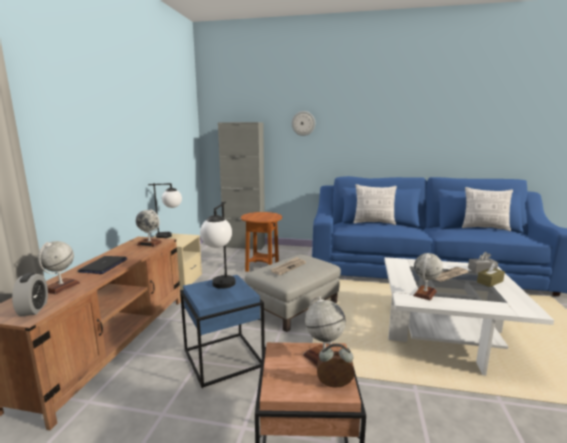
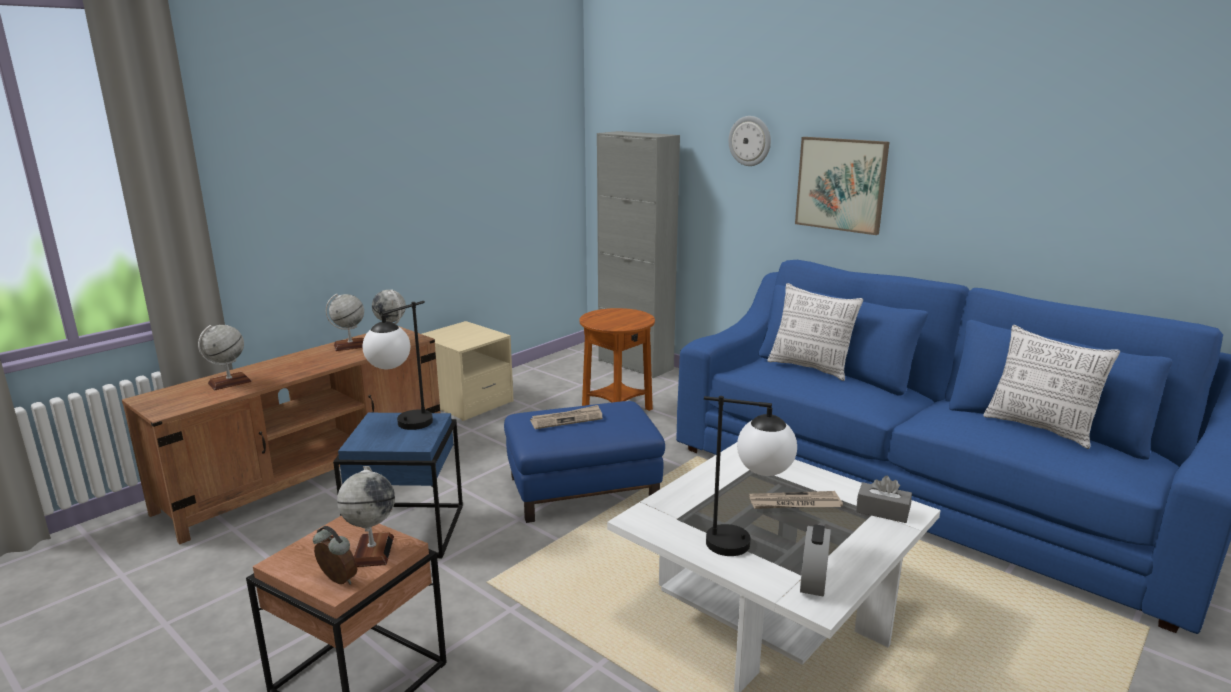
camera: 30 degrees right, 5 degrees up
alarm clock [12,273,48,316] -> alarm clock moved to [800,525,831,597]
laptop [77,256,128,274] -> none
table lamp [148,183,182,238] -> table lamp moved to [704,396,797,556]
grey ottoman [245,254,341,332] -> blue ottoman [504,401,665,523]
globe [413,253,443,301] -> globe moved to [326,294,364,351]
brown tissue box [477,262,505,287] -> none
none -> picture [795,137,889,235]

